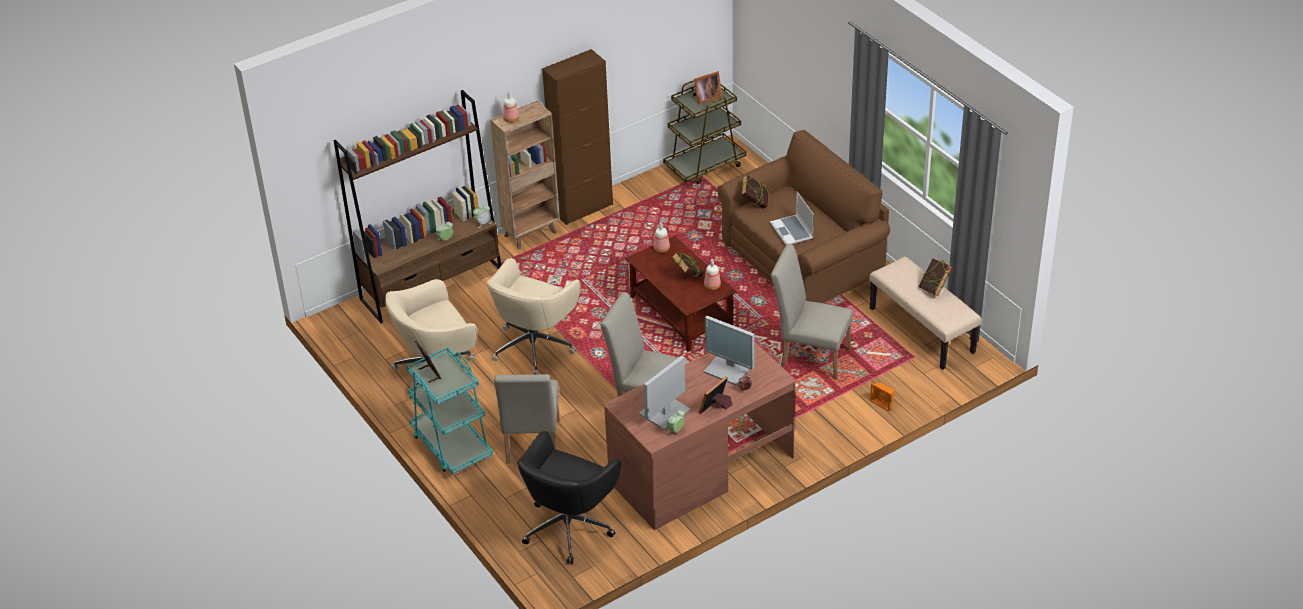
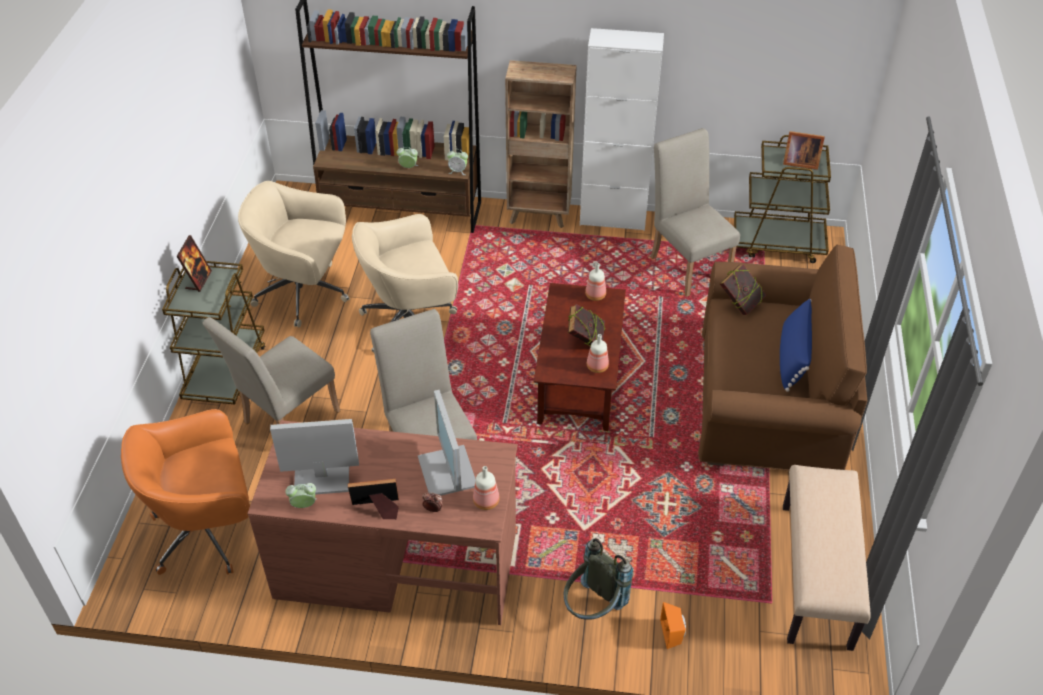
camera: 40 degrees right, 5 degrees up
turquoise cart [407,347,493,474] -> brown cart [162,261,266,405]
bottle [503,91,519,123] -> bottle moved to [473,466,500,510]
black office chair [517,431,621,564] -> orange office chair [121,409,250,575]
brown cabinet [542,49,613,225] -> white cabinet [580,28,664,231]
laptop [770,192,814,245] -> none
beige chair [771,244,853,380] -> beige chair moved to [651,128,740,297]
book [919,259,952,296] -> none
none -> grey backpack [564,538,633,620]
none -> blue pillow [780,299,812,392]

